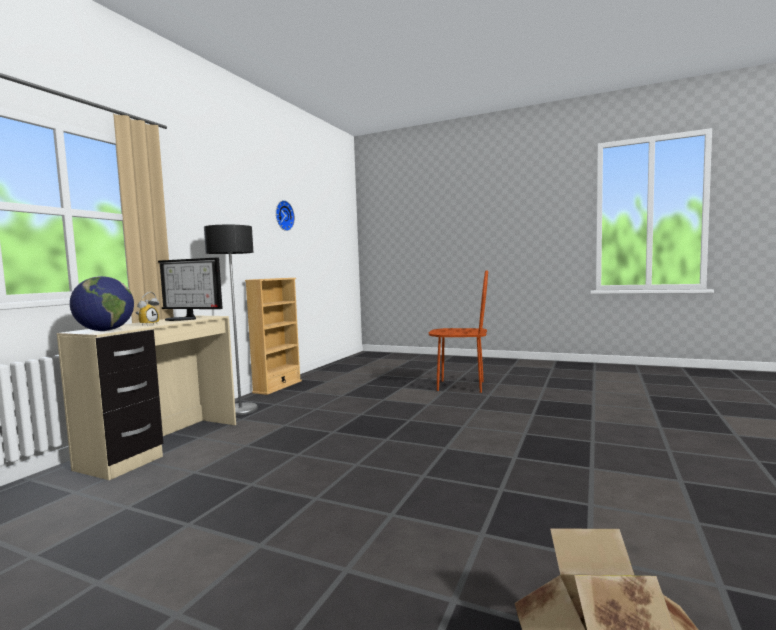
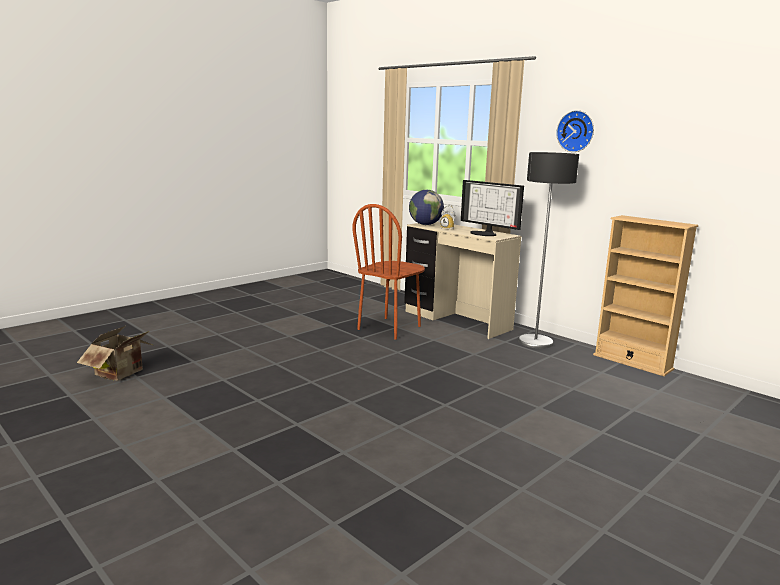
camera: 110 degrees right, 10 degrees up
monitor [158,258,223,321] -> monitor turned 90 degrees counterclockwise [461,180,524,236]
wall clock [276,200,295,231] -> wall clock moved to [556,110,594,152]
brown chair [429,270,488,393] -> brown chair moved to [352,204,425,340]

